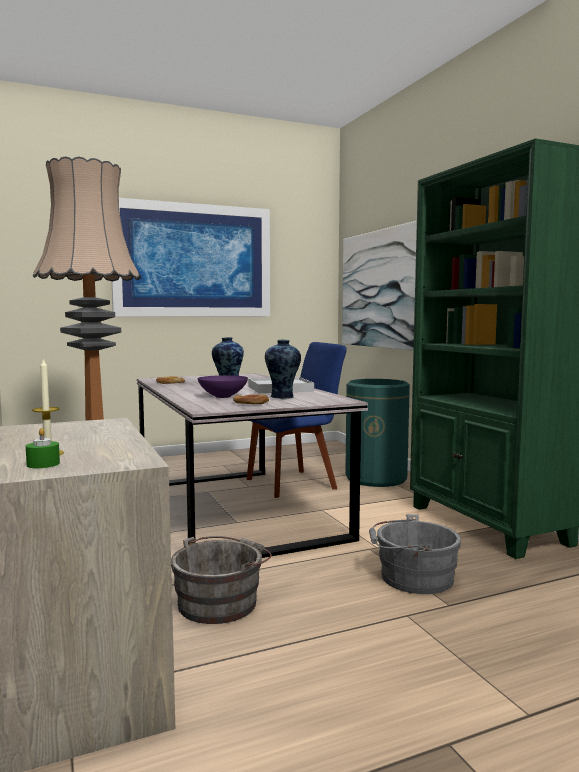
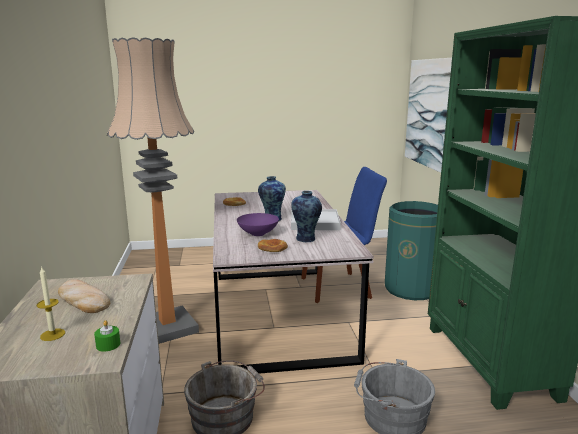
camera: 15 degrees right, 10 degrees up
green candle [26,428,60,468] -> green candle moved to [94,320,120,352]
picture [112,198,270,316] -> none
none -> bread [58,279,110,313]

